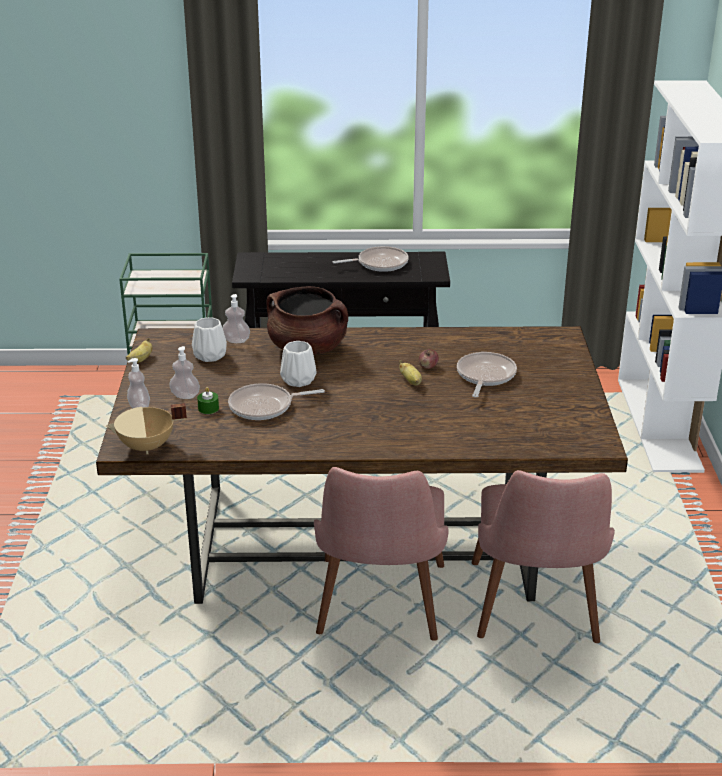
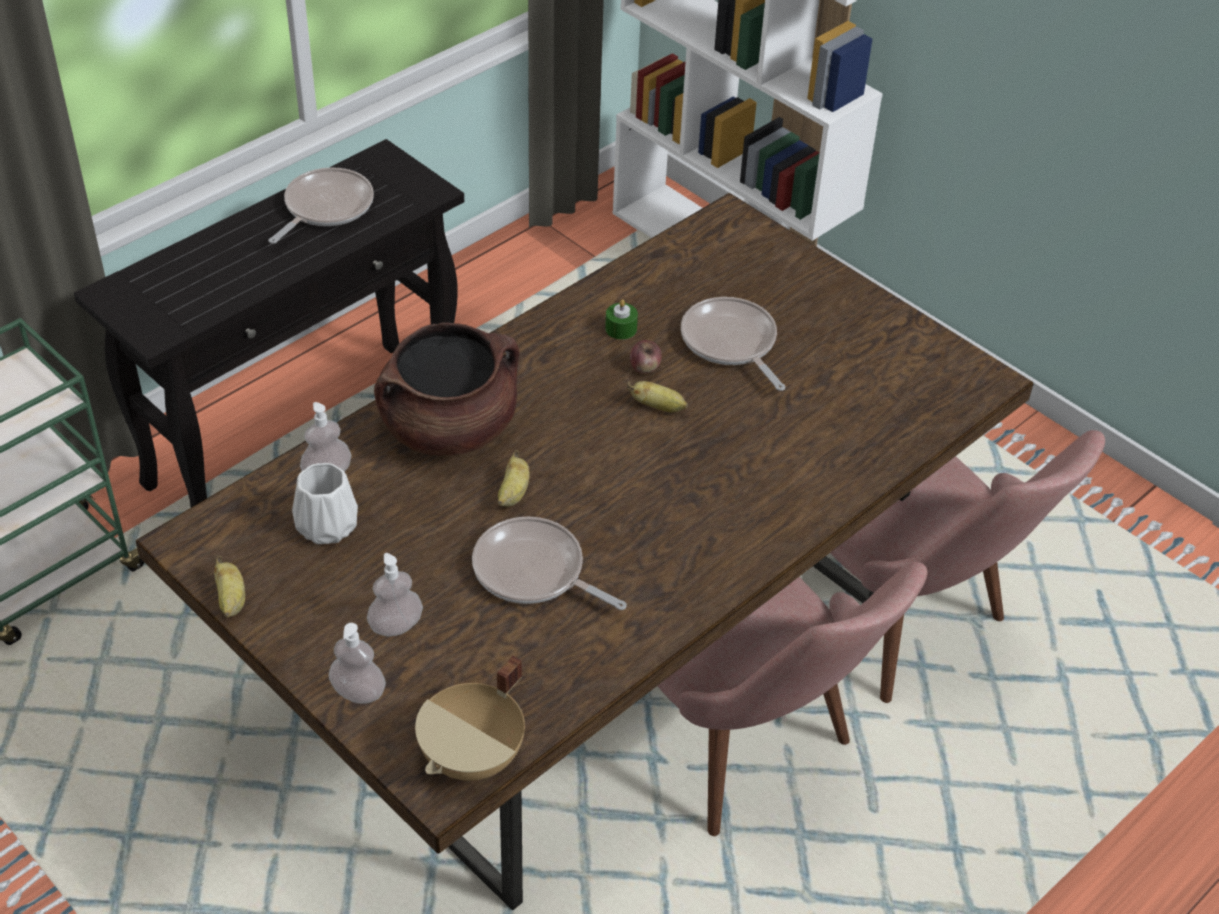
camera: 45 degrees left, 15 degrees up
green candle [197,387,219,414] -> green candle moved to [605,300,638,340]
frying pan [228,383,325,420] -> frying pan turned 90 degrees clockwise [472,517,627,610]
white vase [280,341,317,387] -> banana [498,450,529,507]

